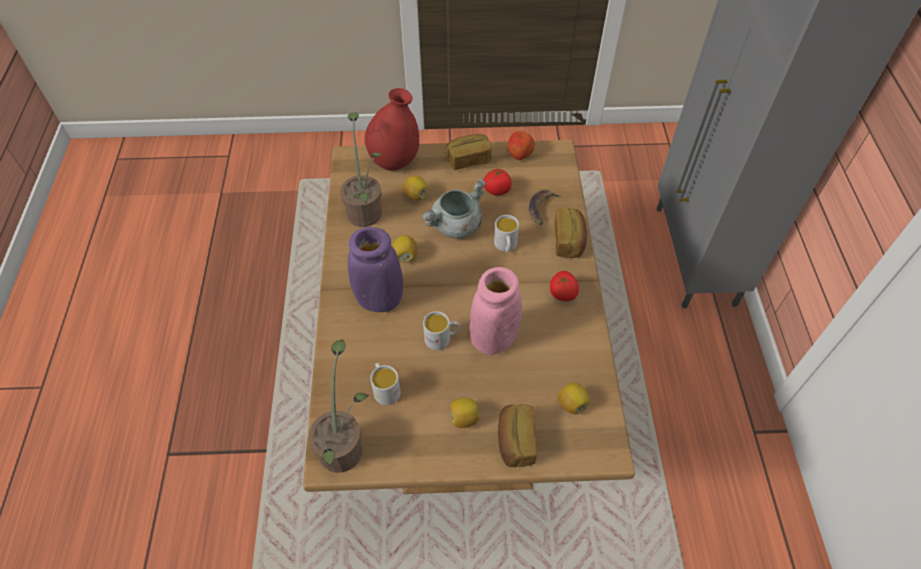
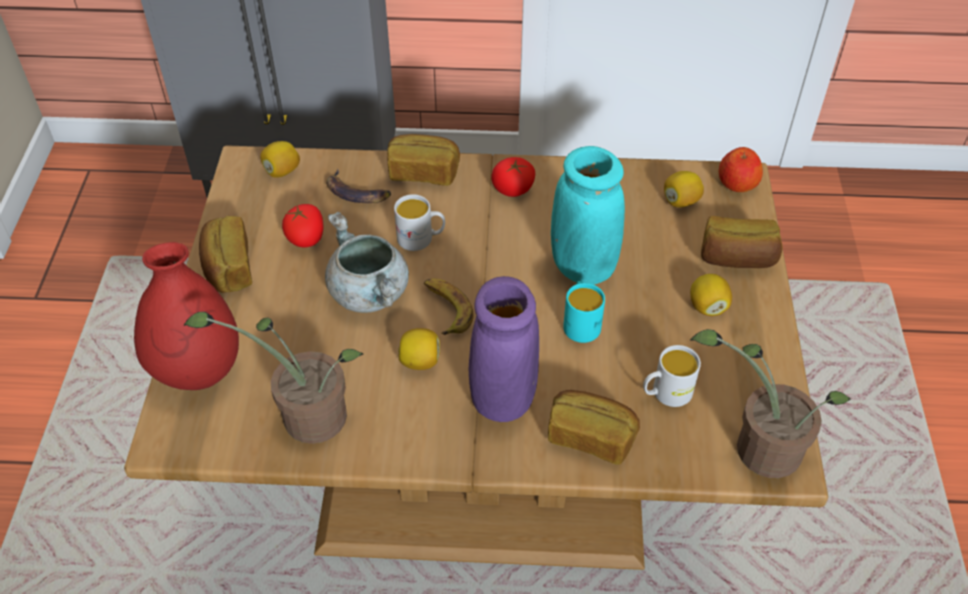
camera: 85 degrees left, 5 degrees down
lemon [402,176,428,200] -> lemon moved to [260,141,300,178]
white mug [423,311,460,350] -> turquoise mug [563,281,605,343]
pink vase [469,267,522,355] -> turquoise vase [551,146,625,285]
apple [507,131,535,160] -> apple moved to [719,147,763,192]
none -> banana [424,278,474,335]
none -> bread [548,390,640,464]

